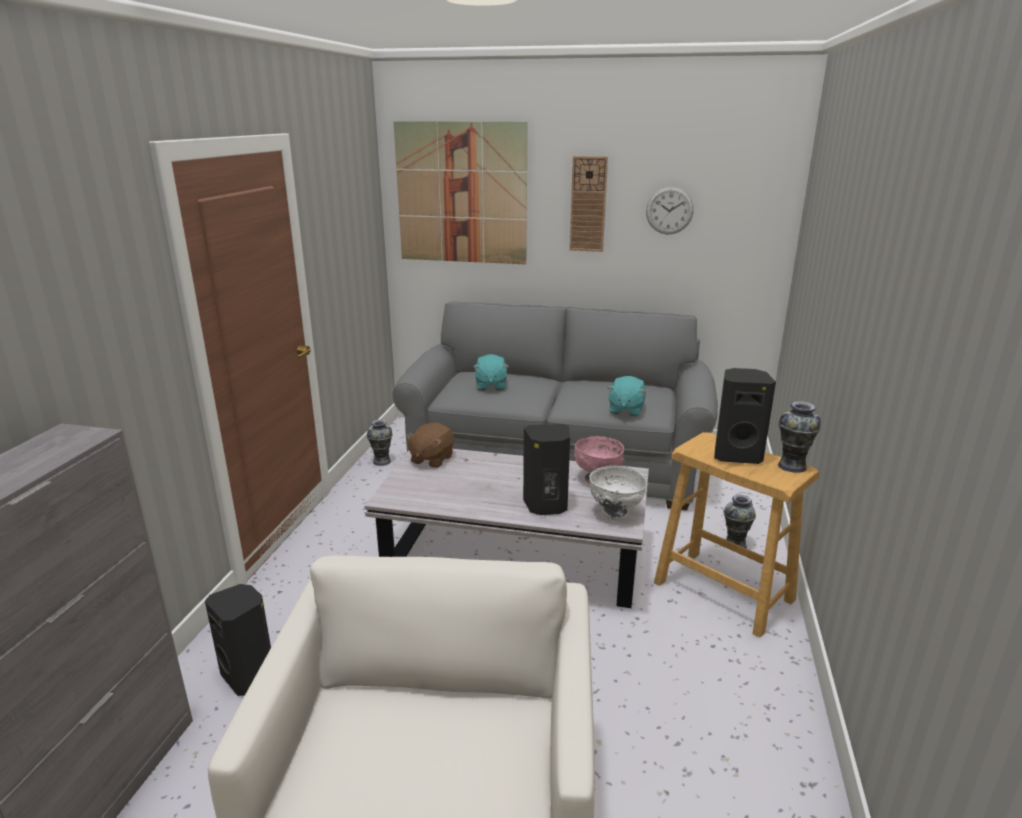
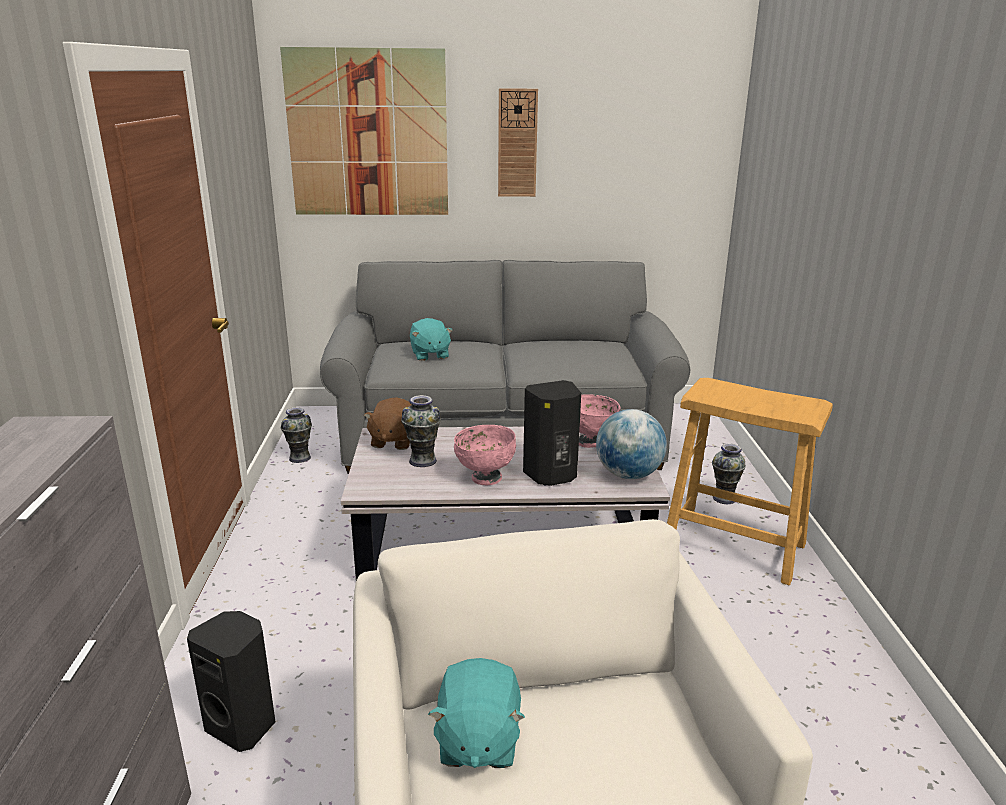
camera: 15 degrees left, 0 degrees up
white bowl [589,466,647,521] -> globe [596,409,667,479]
turquoise plush toy [607,376,646,417] -> turquoise plush toy moved to [428,658,525,768]
wall clock [646,186,694,235] -> none
black speaker [714,368,776,464] -> none
vase [778,401,821,473] -> vase moved to [401,395,441,467]
none -> pink bowl [454,425,516,485]

